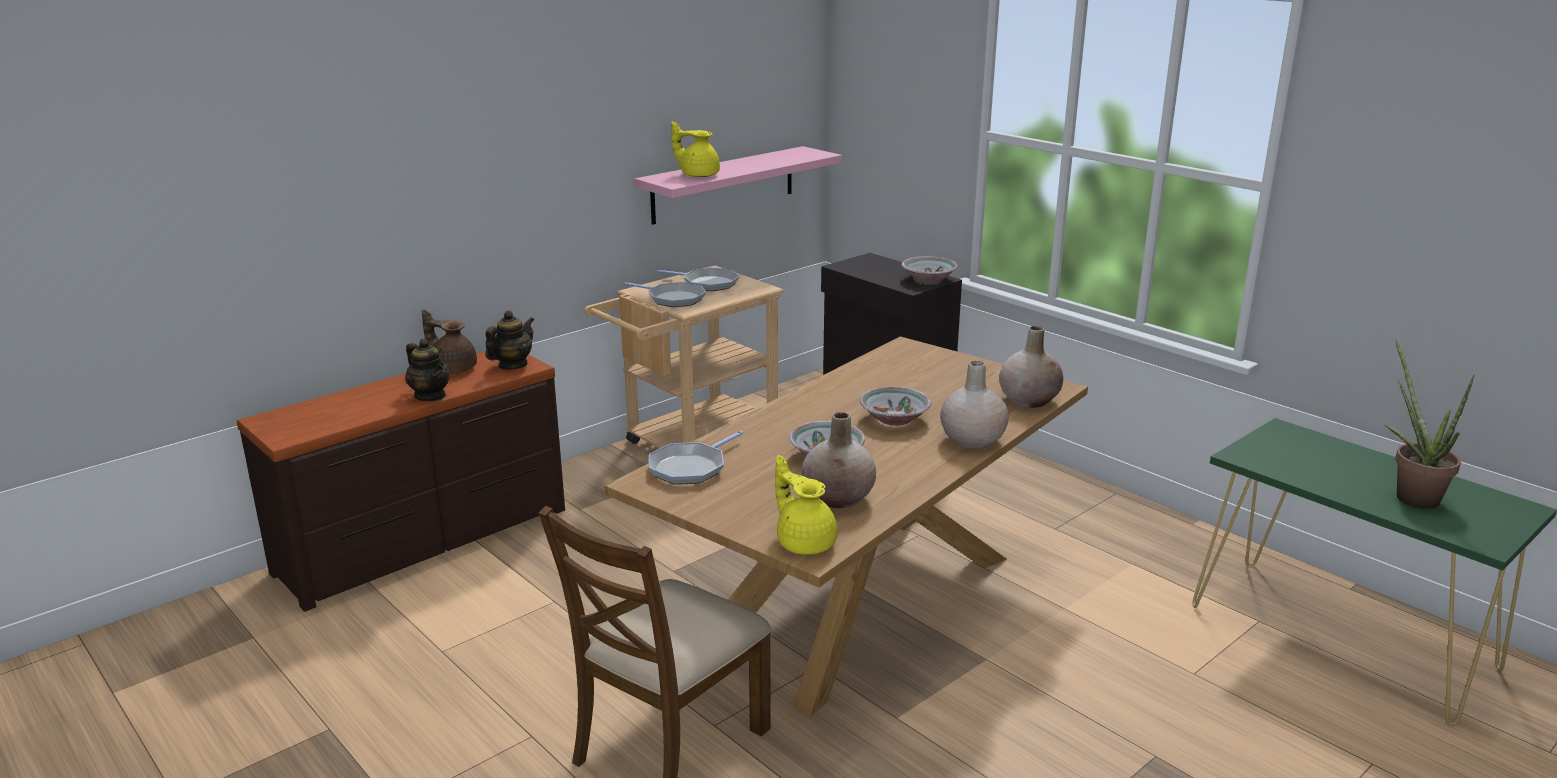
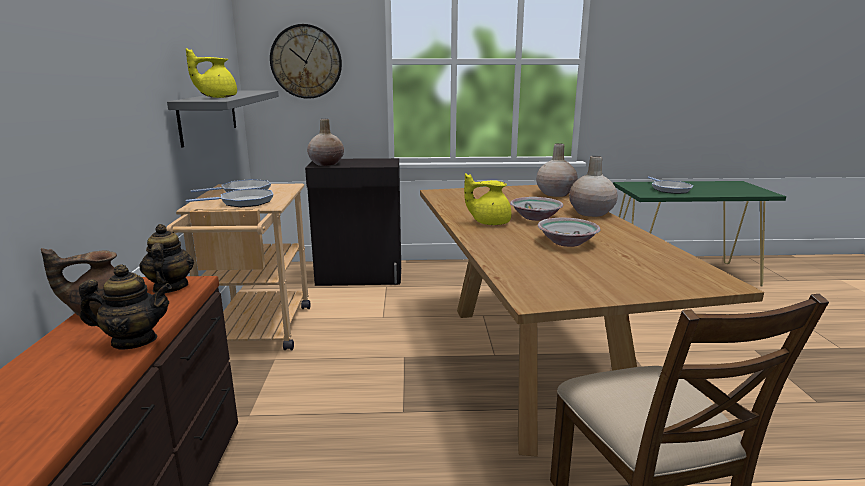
camera: 50 degrees left, 5 degrees down
pink shelf [634,146,842,225] -> grey shelf [167,90,279,148]
frying pan [649,431,743,485] -> frying pan moved to [648,176,693,194]
yellow teapot [775,455,837,554] -> yellow teapot moved to [464,173,511,225]
beige vase [802,412,876,509] -> beige vase moved to [307,119,344,166]
bowl [901,256,958,284] -> none
potted plant [1385,340,1475,509] -> none
none -> wall clock [270,24,342,99]

